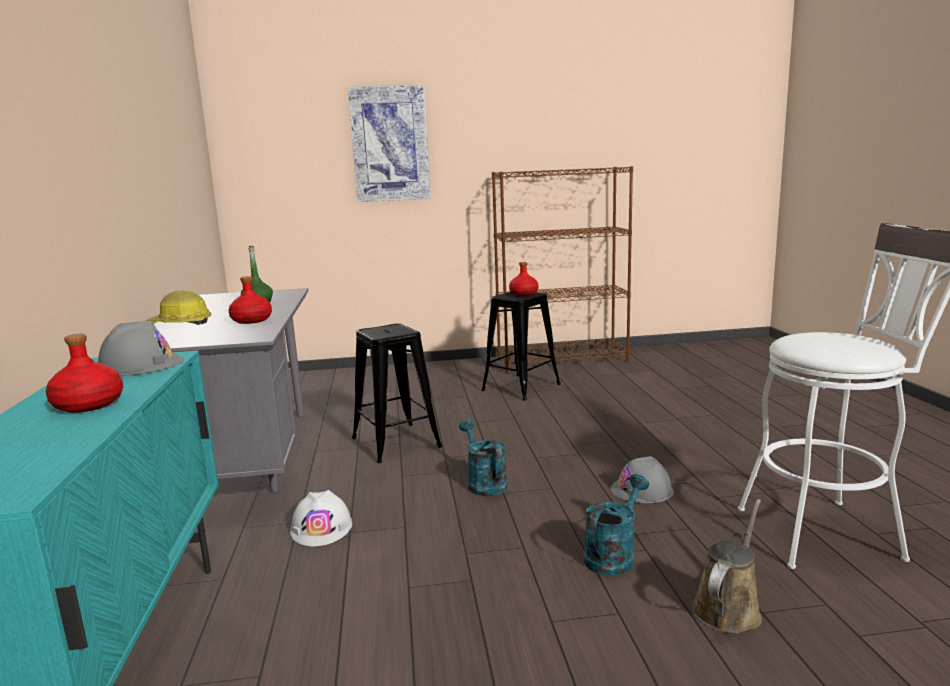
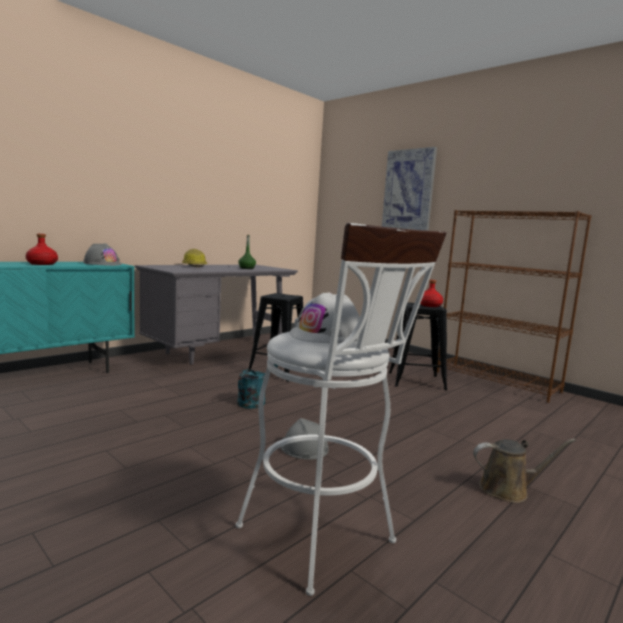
camera: 50 degrees right, 5 degrees down
red bottle [228,276,272,324] -> none
white hard hat [290,490,352,546] -> white hard hat moved to [289,292,360,343]
turquoise watering can [584,474,649,576] -> none
brown watering can [692,499,762,634] -> brown watering can moved to [473,438,576,503]

